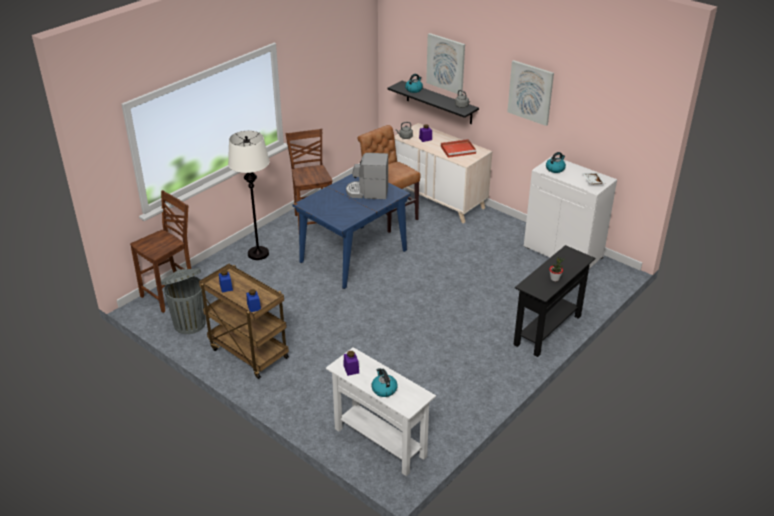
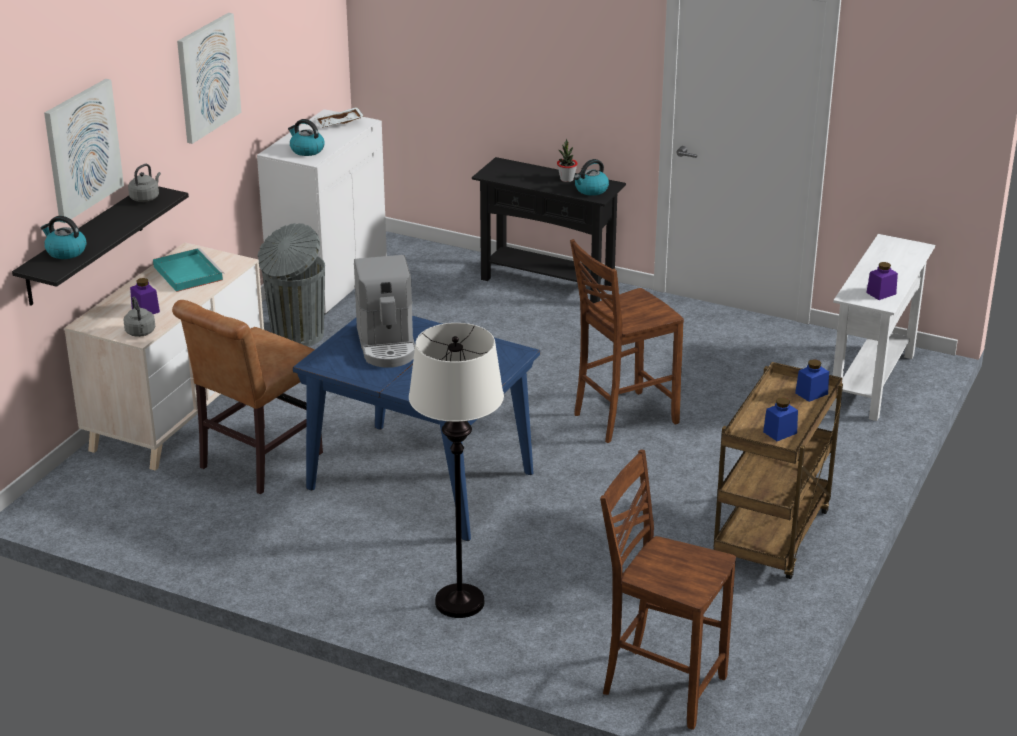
camera: 105 degrees left, 5 degrees down
grey trash can [161,268,206,334] -> grey trash can moved to [257,223,325,346]
brown chair [285,128,333,228] -> brown chair moved to [570,239,684,443]
kettle [372,368,398,397] -> kettle moved to [574,159,609,196]
red tray [441,139,477,158] -> turquoise tray [153,248,224,292]

